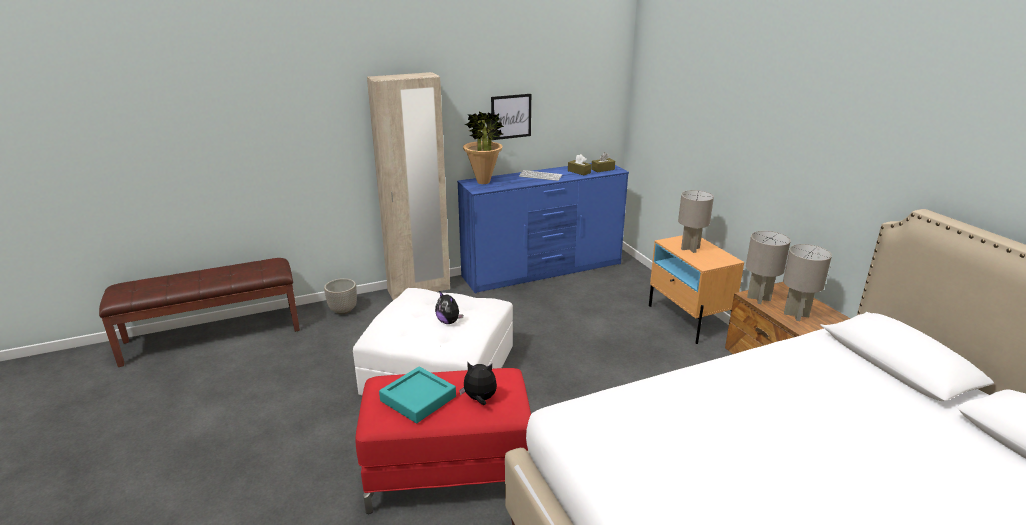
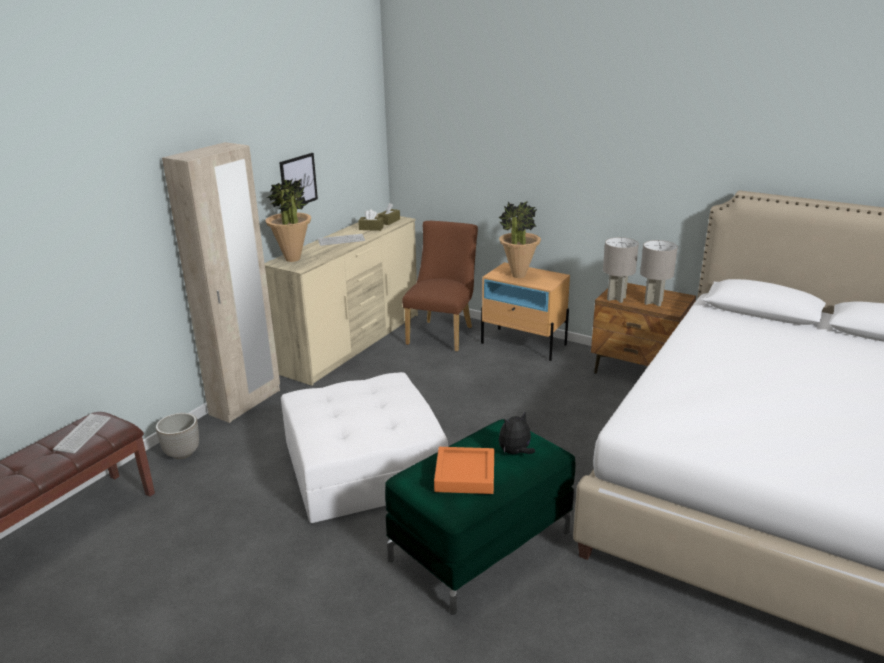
camera: 35 degrees left, 0 degrees up
red ottoman [356,368,531,514] -> green ottoman [385,419,575,615]
turquoise tray [379,367,456,423] -> orange tray [434,447,494,494]
plush toy [435,291,463,324] -> none
blue dresser [457,163,629,294] -> beige dresser [265,213,418,386]
grey table lamp [678,190,714,253] -> potted plant [499,201,541,278]
none -> keyboard [53,414,111,453]
none -> brown chair [402,221,478,352]

